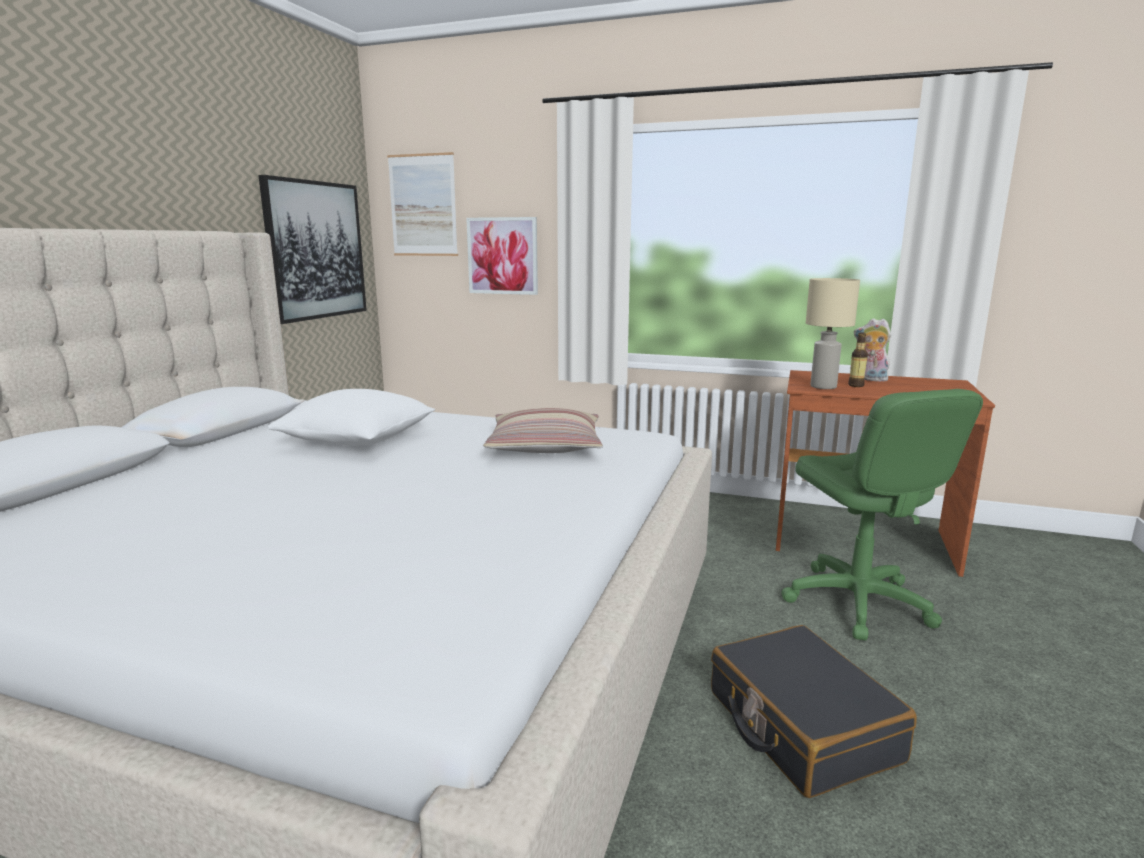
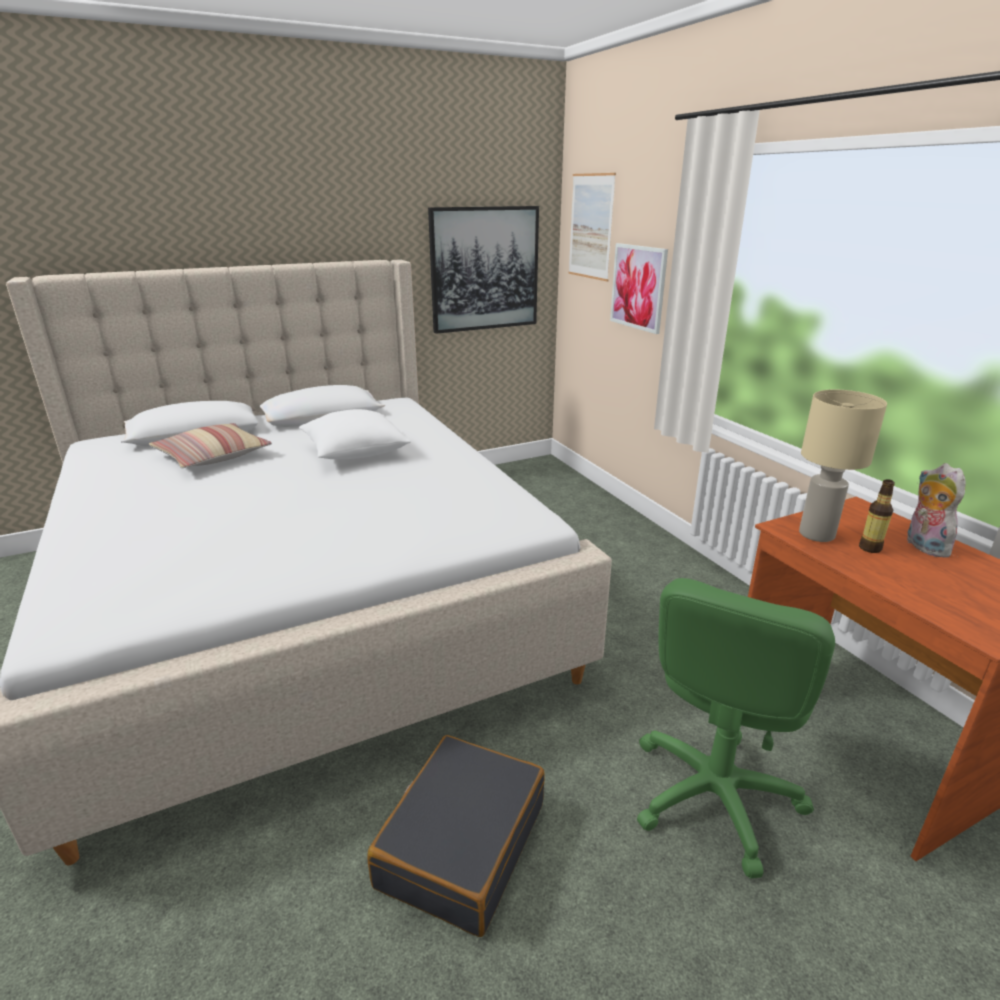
camera: 45 degrees right, 10 degrees up
pillow [483,408,603,453] -> pillow moved to [149,423,272,468]

